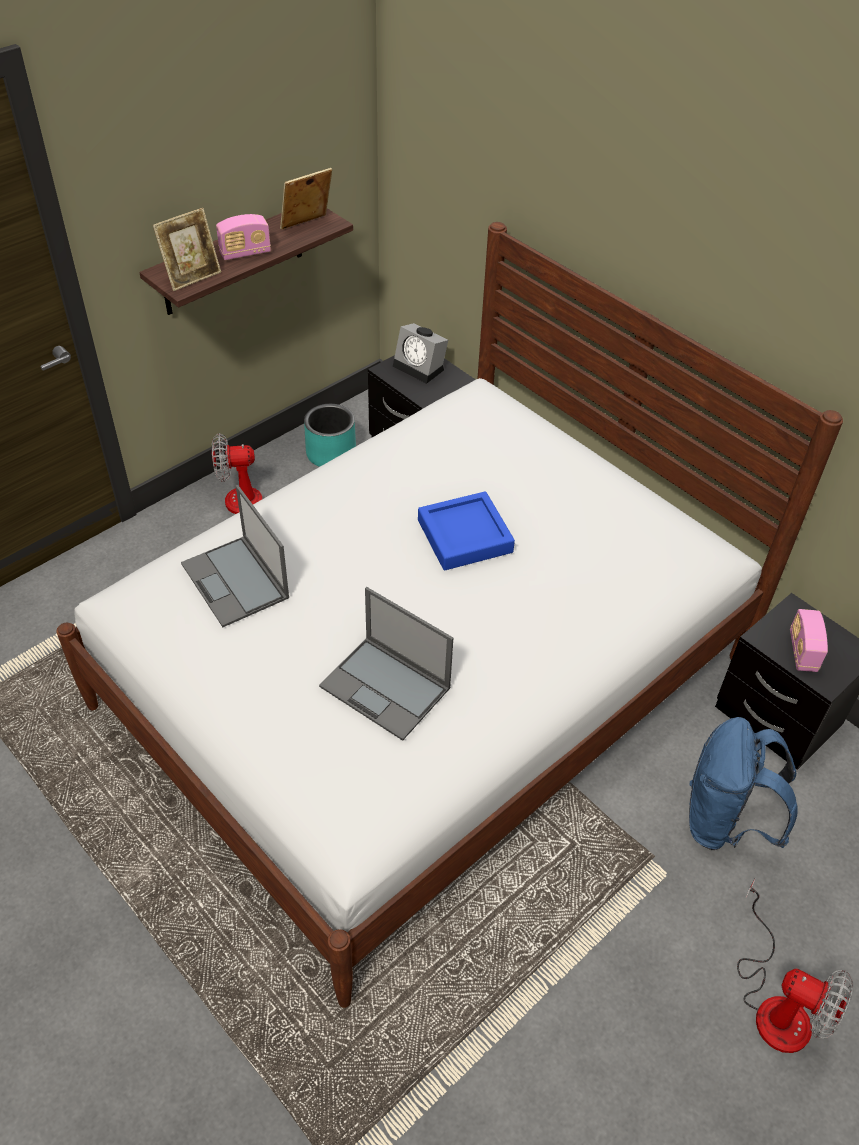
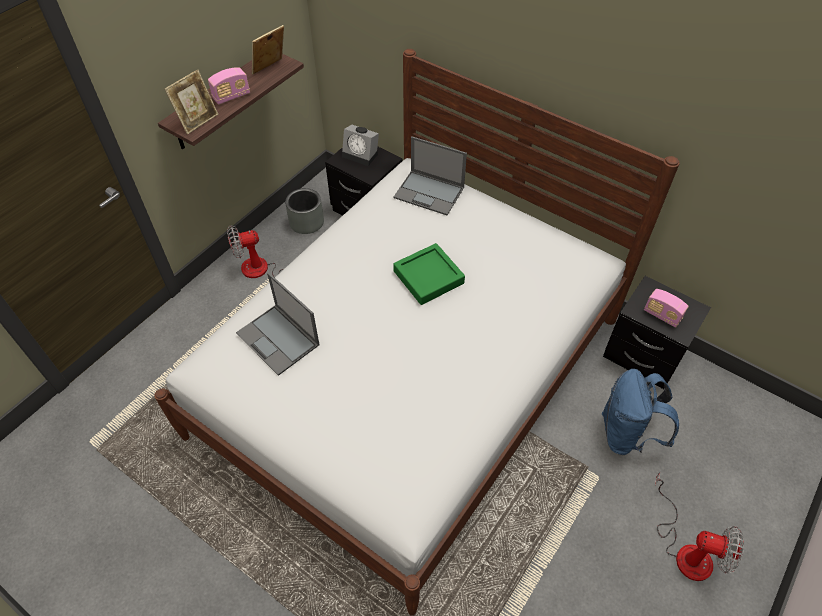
camera: 10 degrees left, 5 degrees up
turquoise planter [304,404,356,467] -> grey planter [285,188,324,234]
laptop [319,587,453,741] -> laptop moved to [393,137,467,215]
blue tray [418,491,515,570] -> green tray [393,243,465,305]
radio [790,609,828,672] -> radio turned 45 degrees counterclockwise [644,289,689,328]

